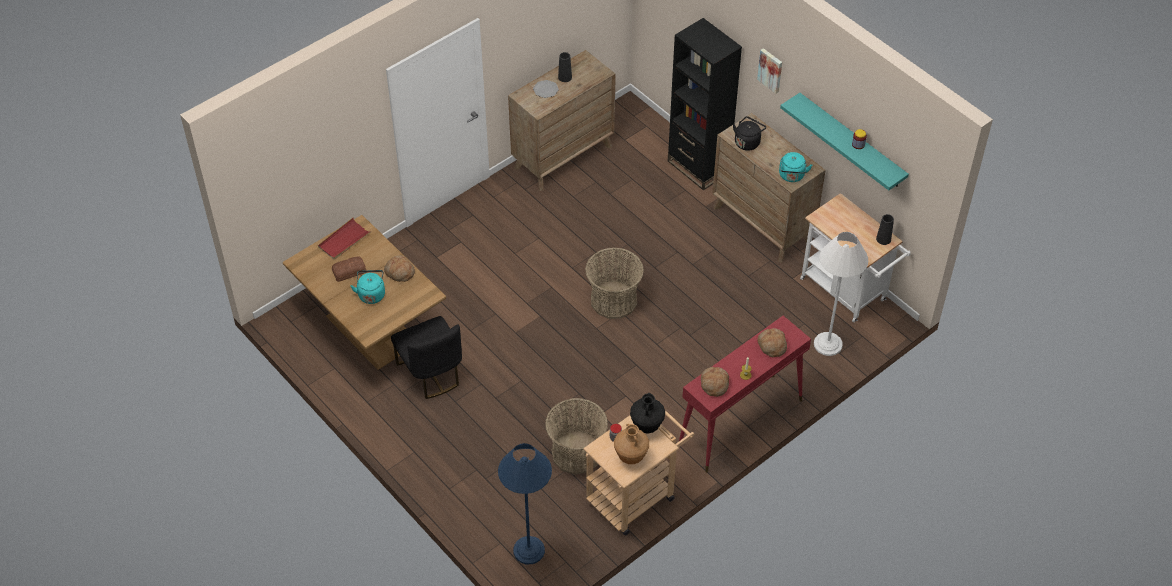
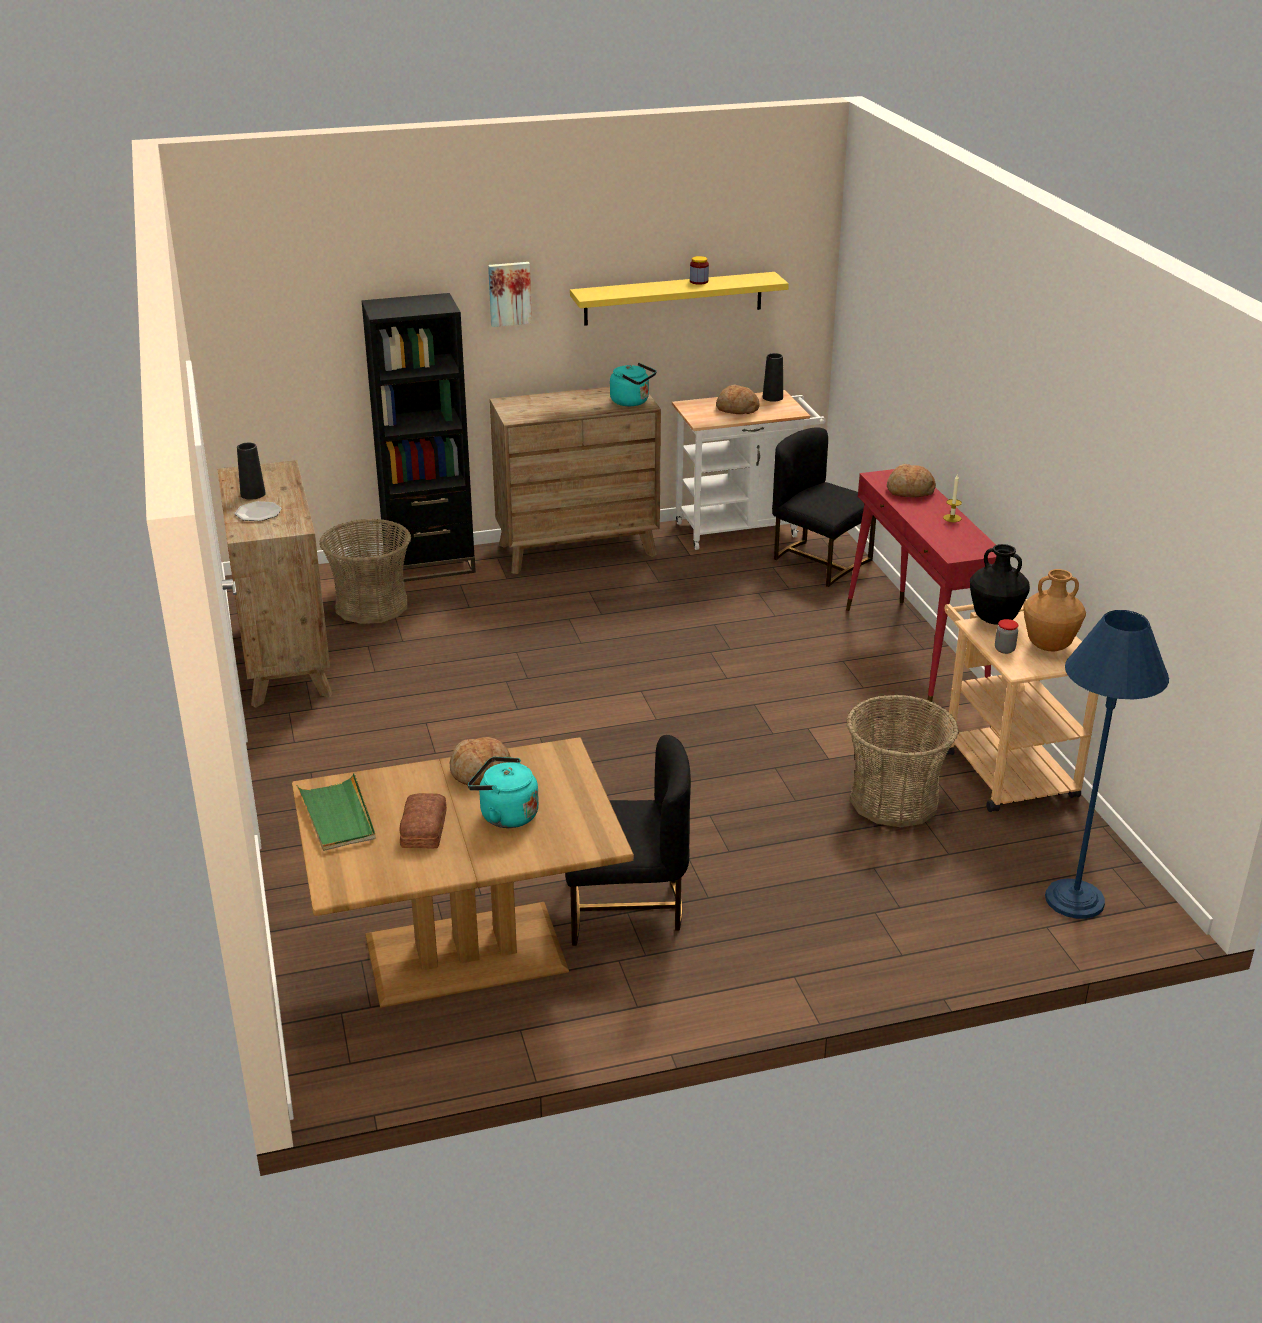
camera: 65 degrees left, 20 degrees down
red tray [318,218,370,260] -> green tray [296,773,376,851]
basket [585,247,644,319] -> basket moved to [319,519,411,624]
bread [701,367,729,397] -> bread moved to [716,385,760,414]
black kettle [733,116,766,151] -> none
turquoise shelf [780,93,909,190] -> yellow shelf [570,272,789,326]
white floor lamp [814,232,868,356] -> black chair [772,428,876,587]

